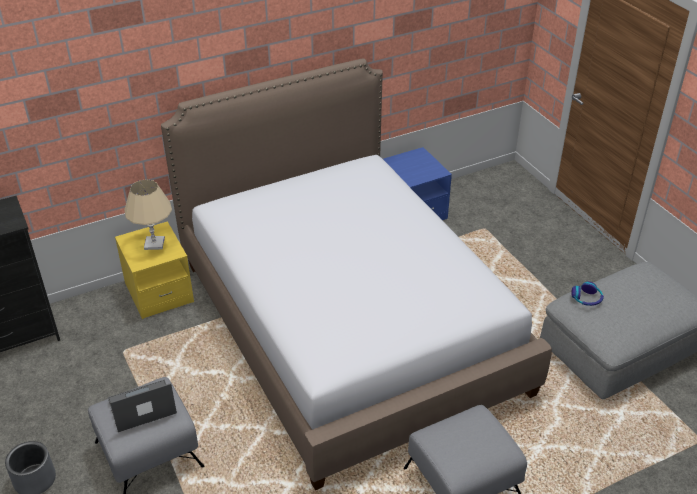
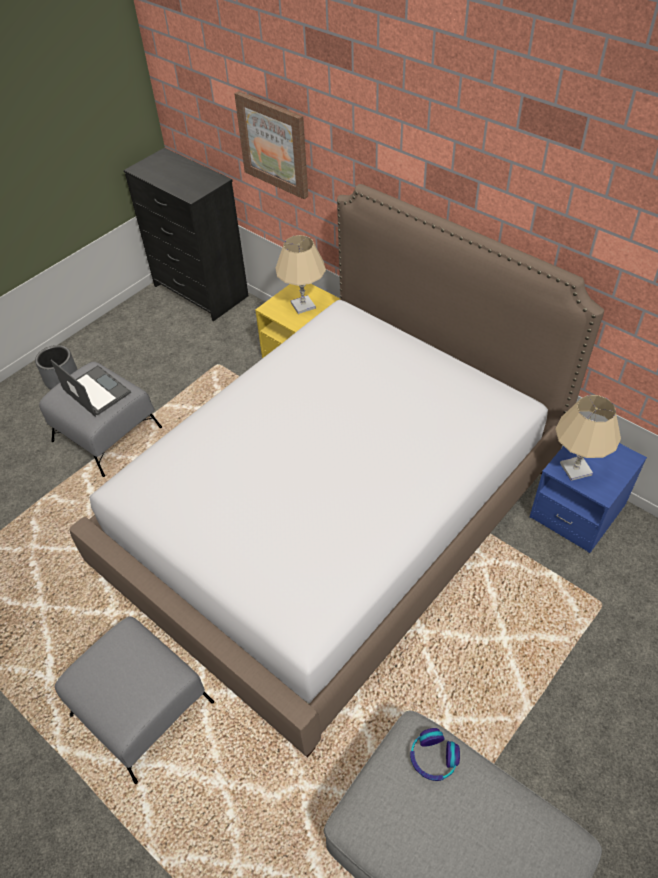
camera: 70 degrees right, 10 degrees up
none -> picture [234,91,308,199]
none -> beige table lamp [555,395,621,481]

